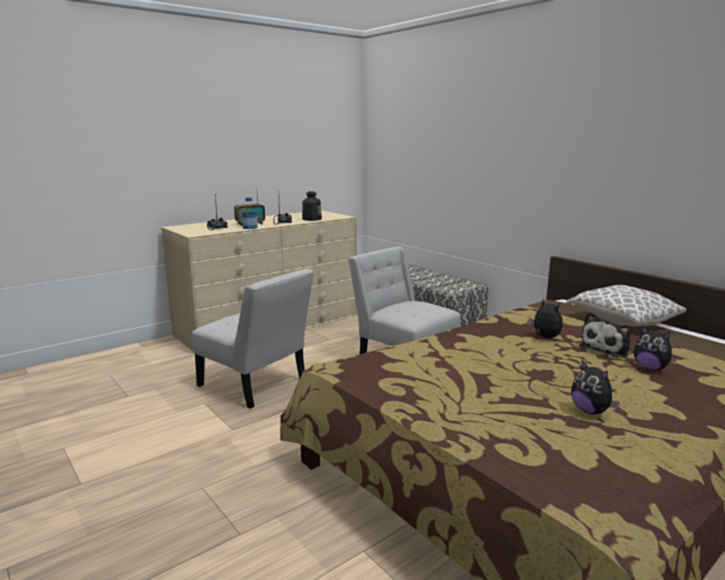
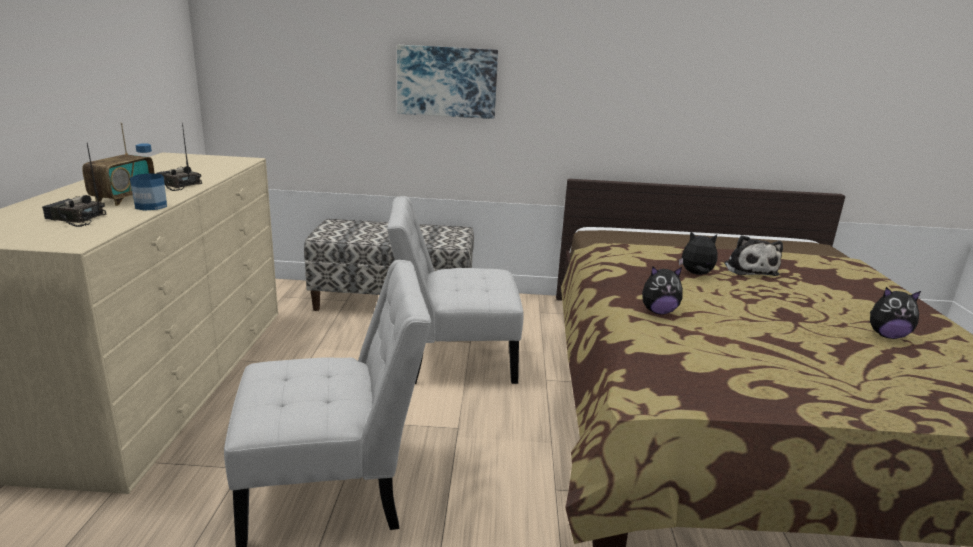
camera: 50 degrees left, 5 degrees up
bottle [302,191,322,221] -> none
pillow [566,285,686,327] -> none
plush toy [634,325,678,371] -> plush toy moved to [642,267,683,315]
none -> picture [397,45,498,119]

